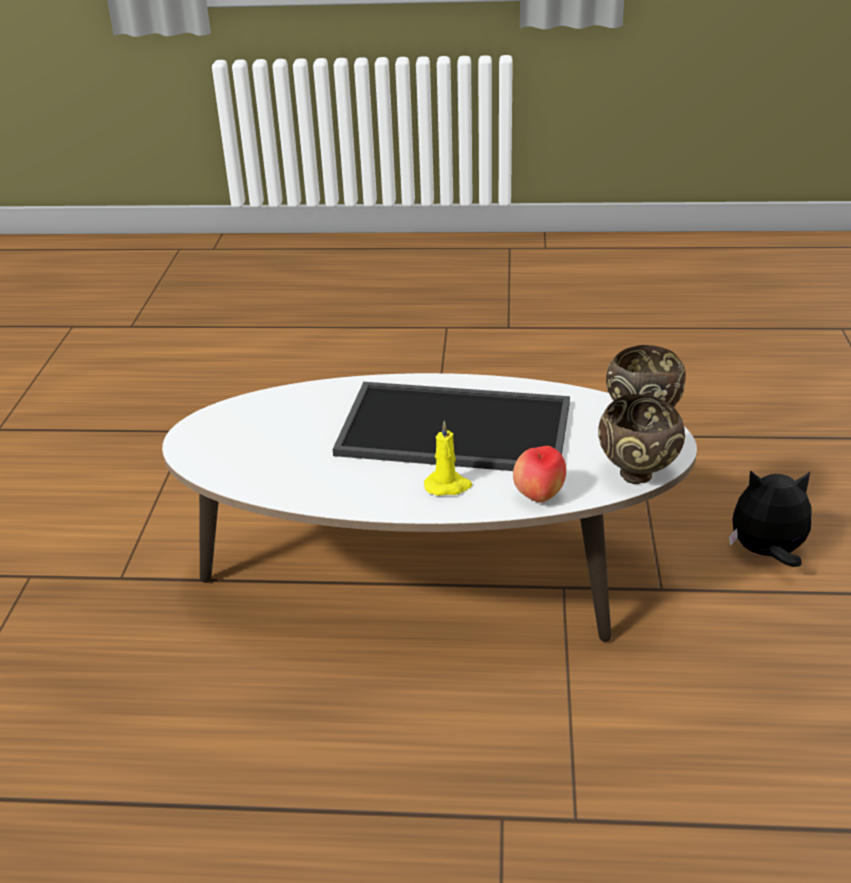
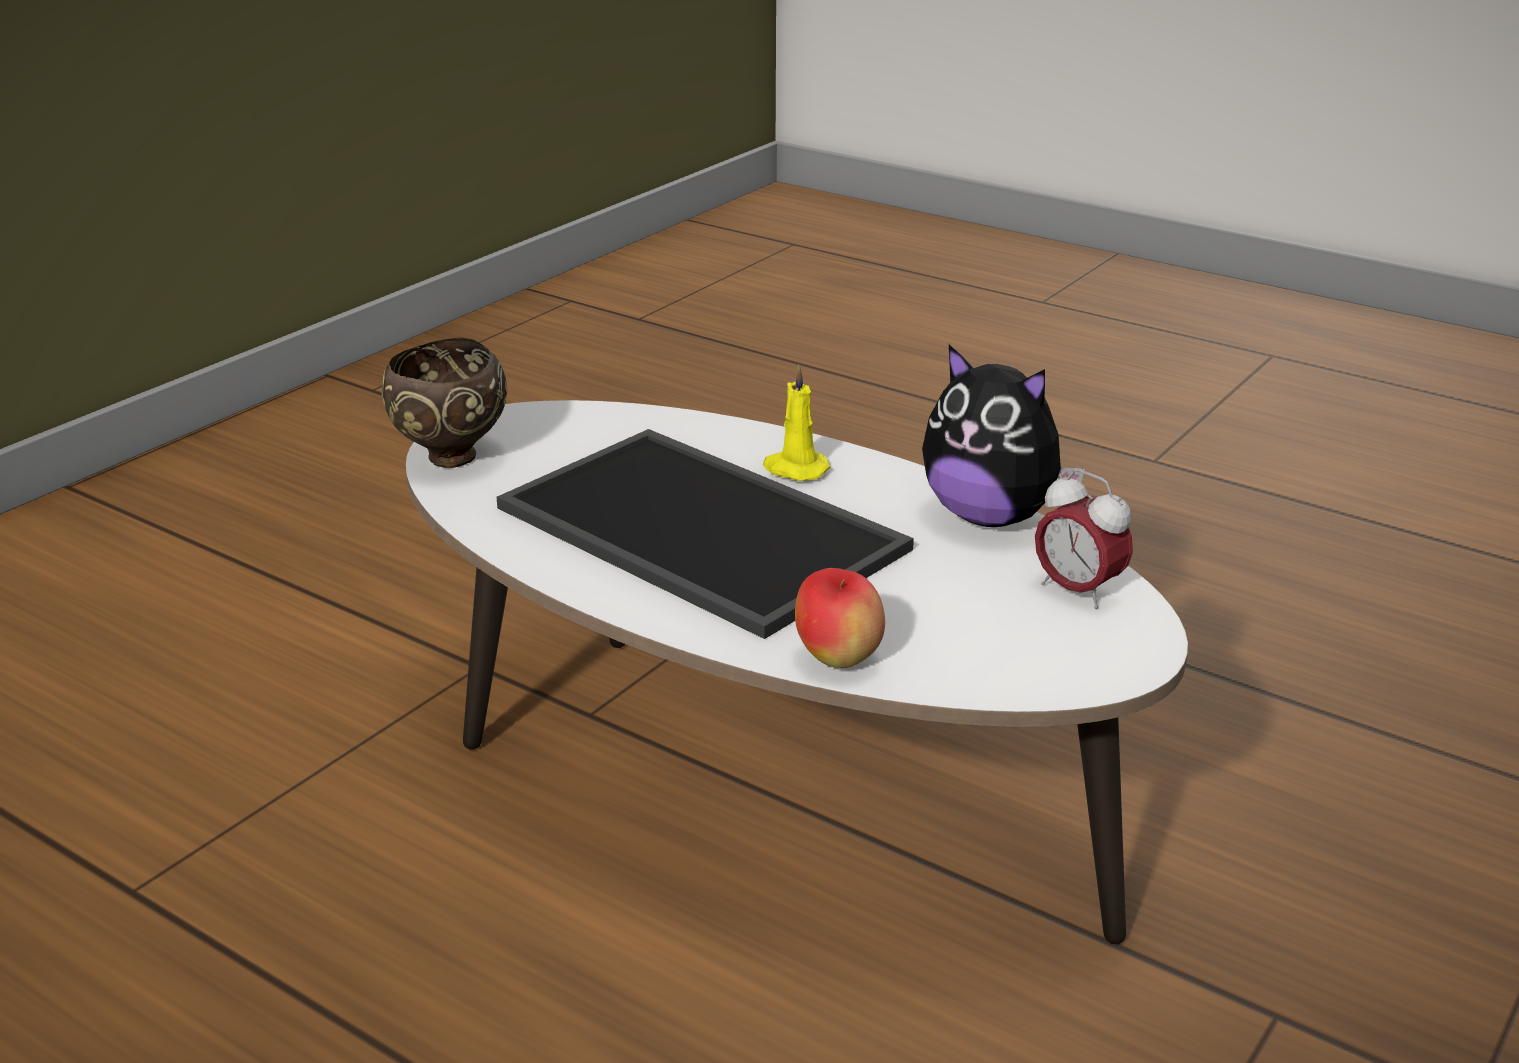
camera: 150 degrees left, 5 degrees down
apple [513,446,566,502] -> apple moved to [795,568,885,668]
brown bowl [598,394,685,484] -> none
plush toy [729,470,811,567] -> plush toy moved to [922,345,1085,527]
none -> alarm clock [1035,469,1133,609]

